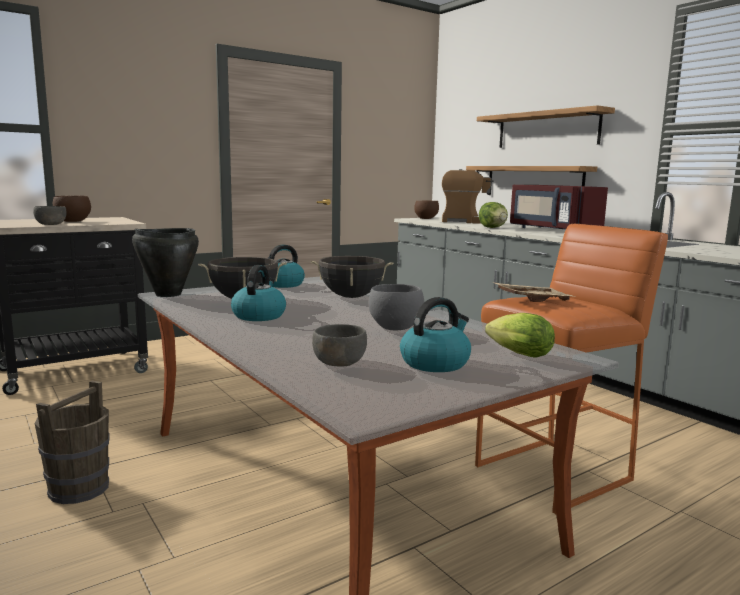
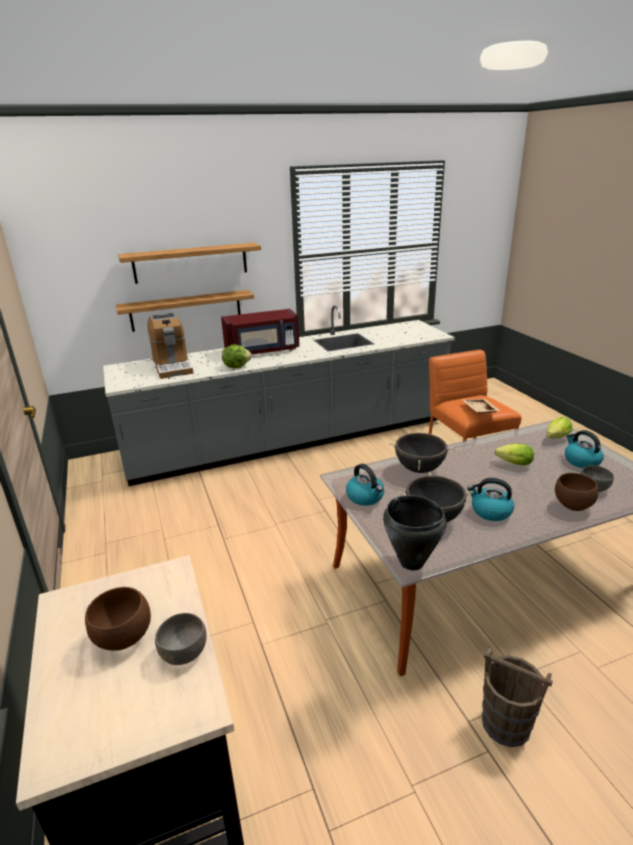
camera: 75 degrees left, 15 degrees up
grey bowl [369,284,424,330] -> lettuce [495,443,534,466]
brown bowl [414,200,439,219] -> brown bowl moved to [555,473,599,511]
coffee machine [442,169,493,224] -> coffee machine turned 135 degrees clockwise [148,312,193,379]

